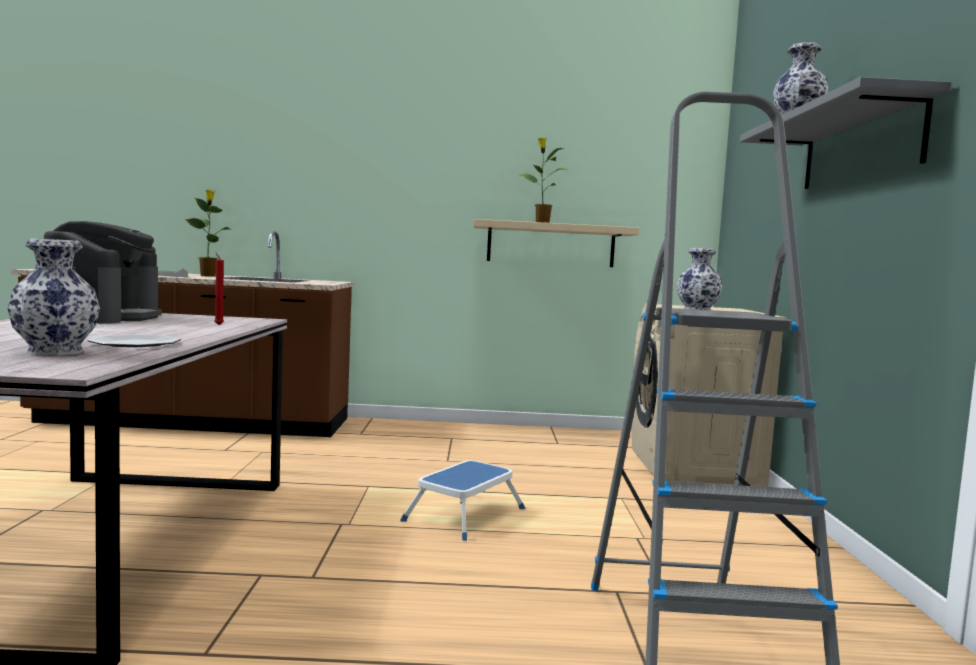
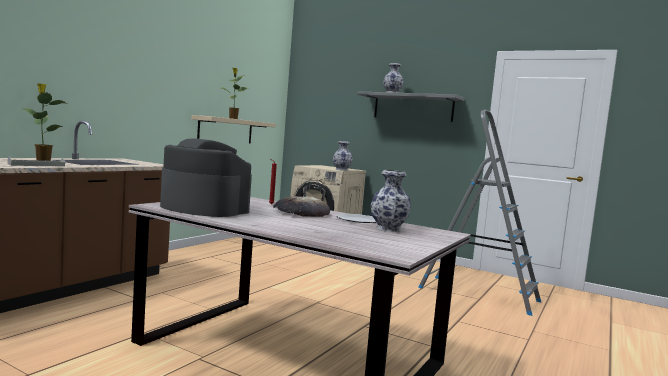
camera: 60 degrees left, 0 degrees up
blue step ladder [400,460,525,541] -> none
none -> bread [273,196,330,217]

